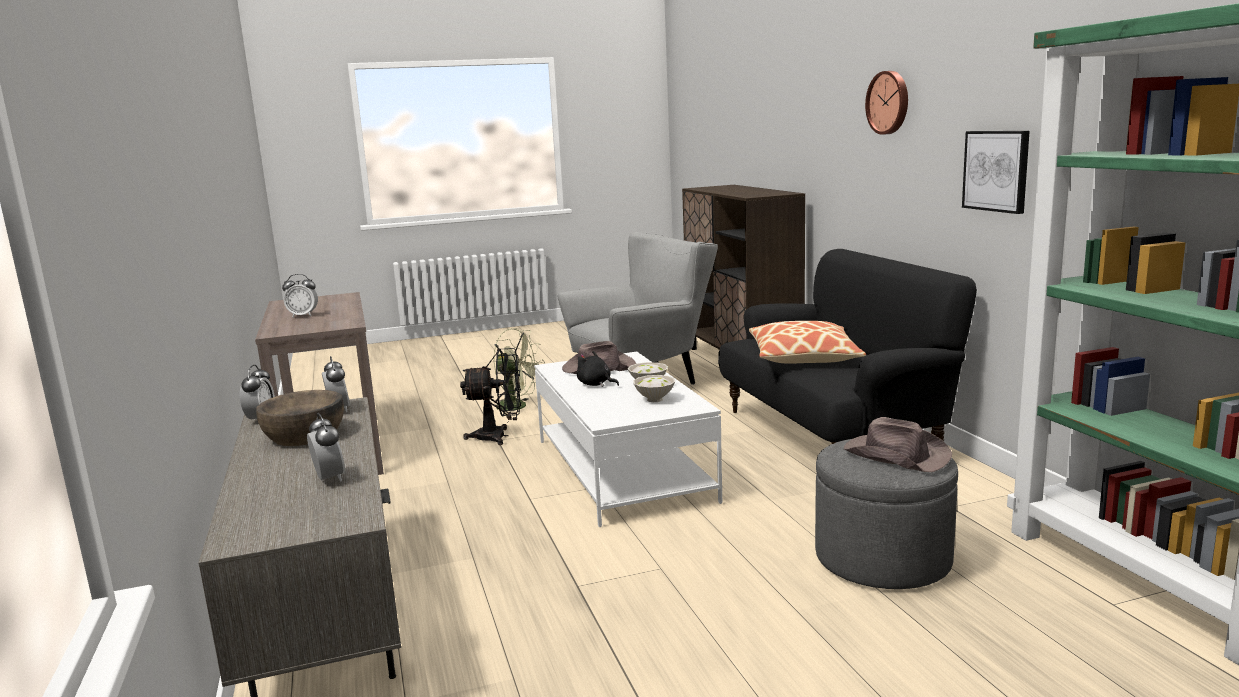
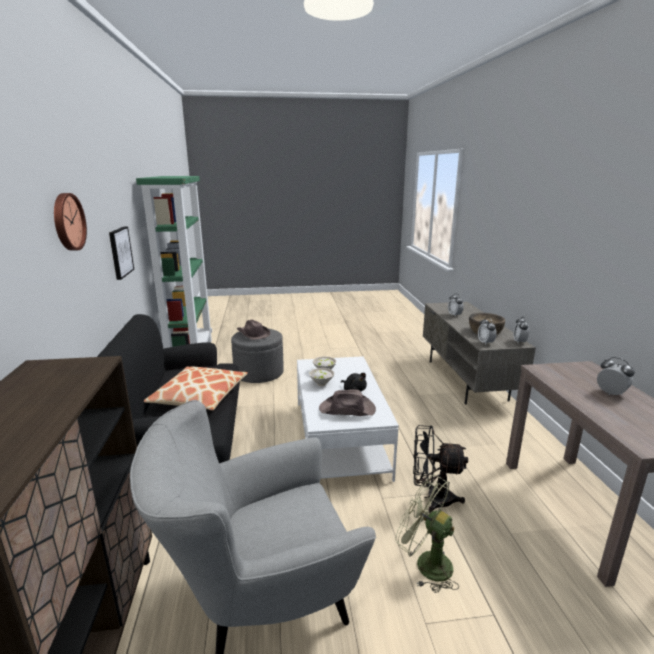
camera: 170 degrees left, 5 degrees up
alarm clock [282,274,318,318] -> alarm clock turned 45 degrees clockwise [597,357,635,395]

